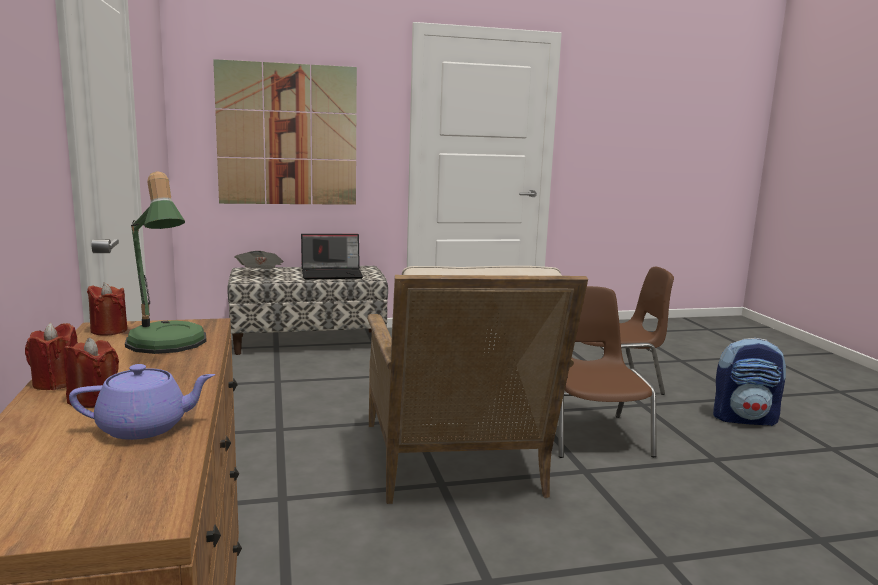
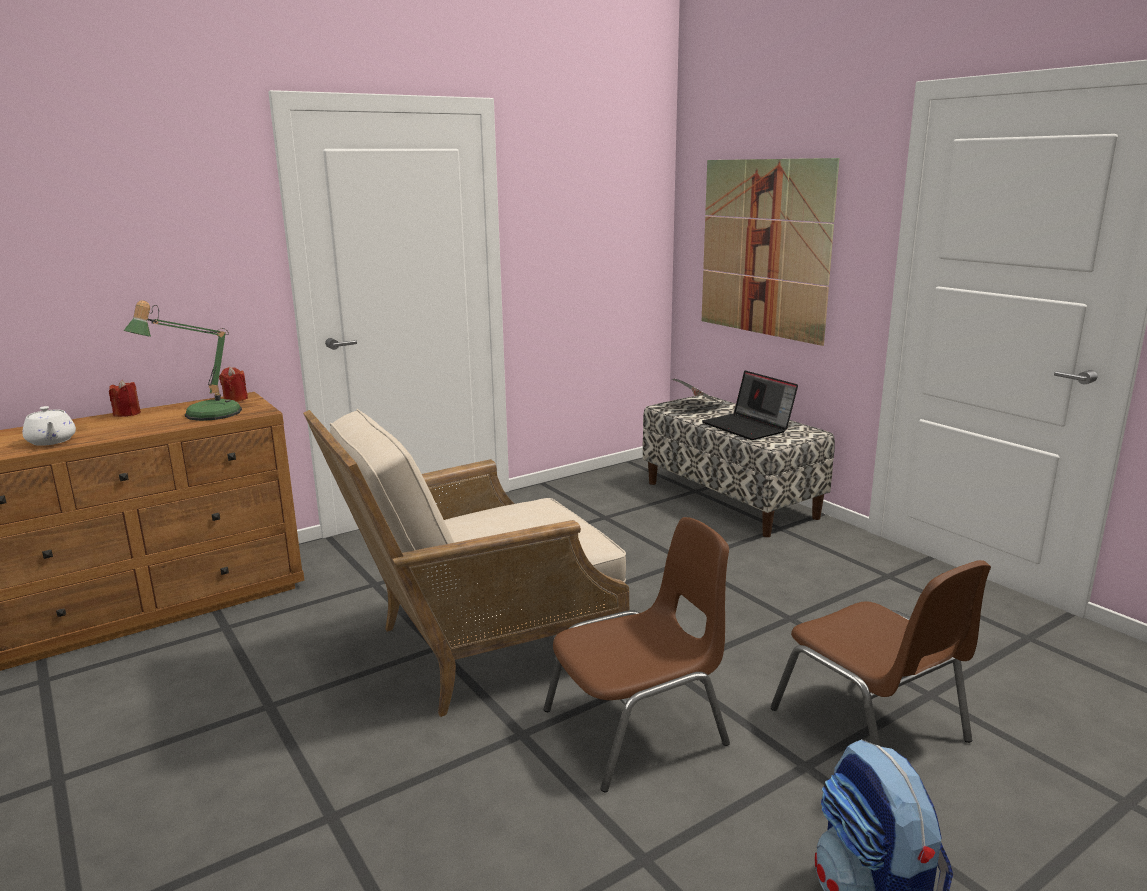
camera: 70 degrees right, 5 degrees up
red candle [64,337,119,408] -> none
purple teapot [69,364,215,440] -> white teapot [23,406,76,446]

